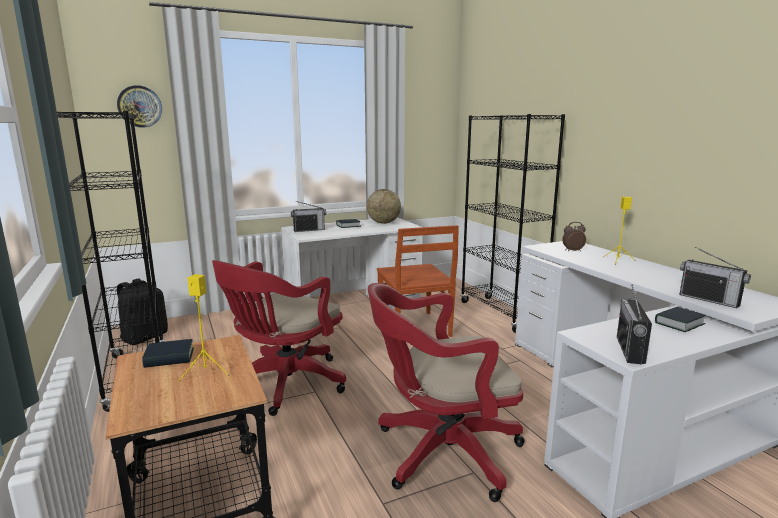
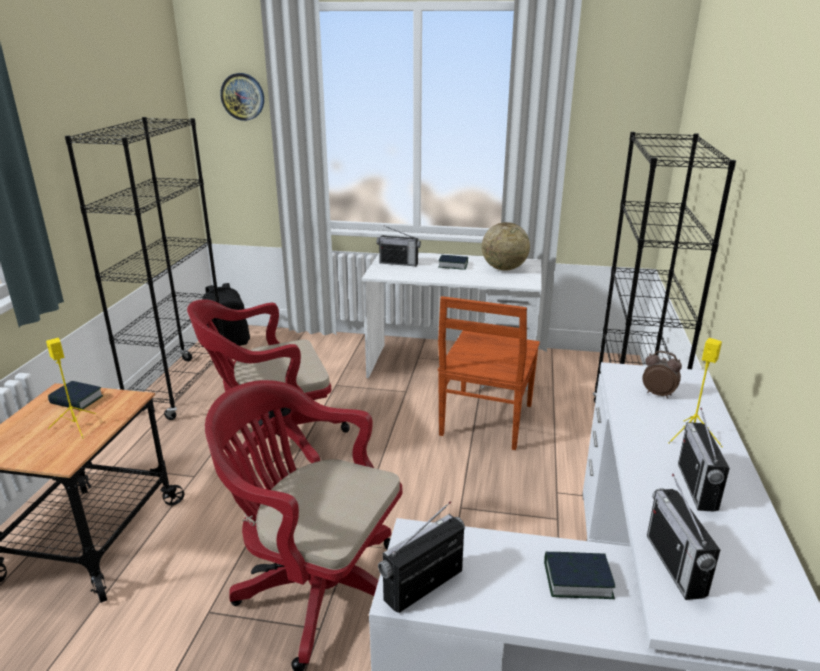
camera: 35 degrees right, 10 degrees up
none -> radio [678,408,730,512]

